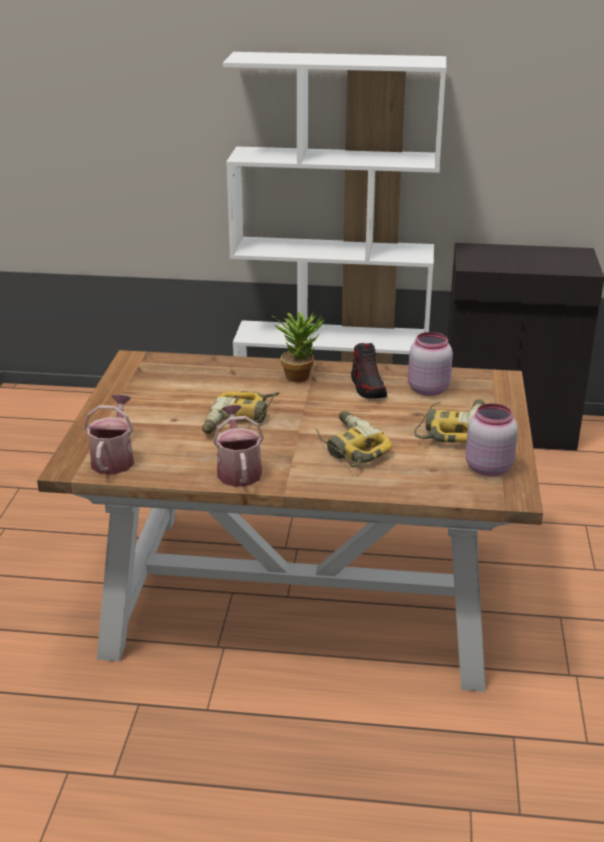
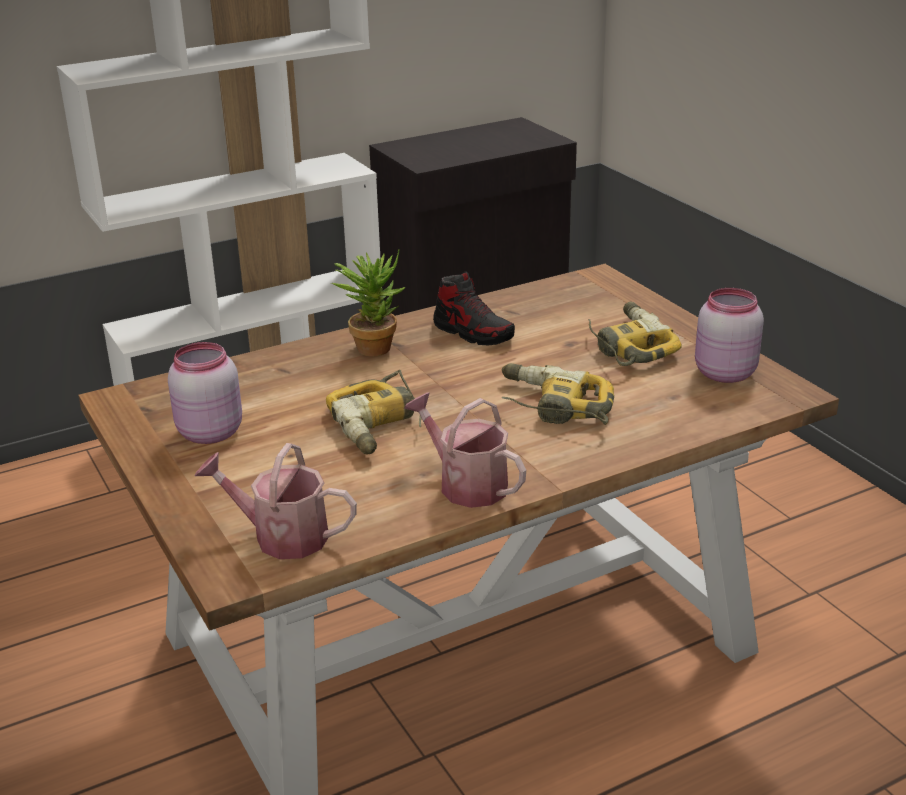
camera: 35 degrees left, 0 degrees up
watering can [84,394,134,475] -> watering can turned 45 degrees counterclockwise [195,443,357,559]
pink jar [408,332,453,396] -> pink jar moved to [168,342,242,444]

